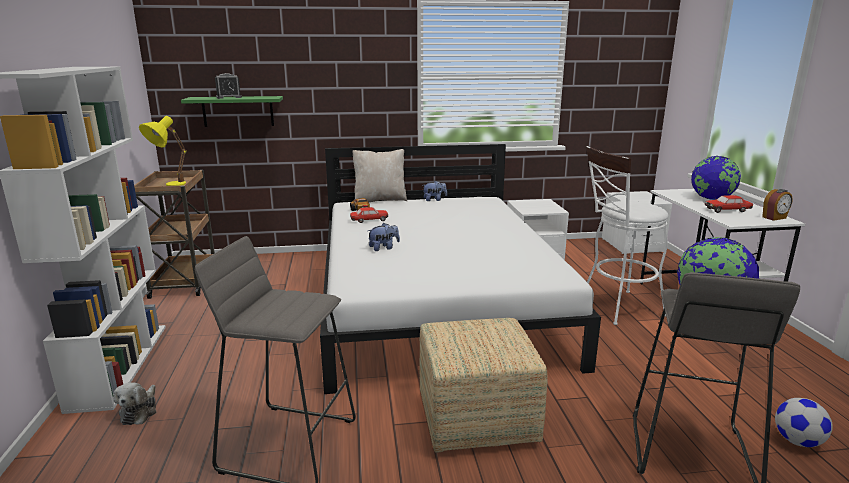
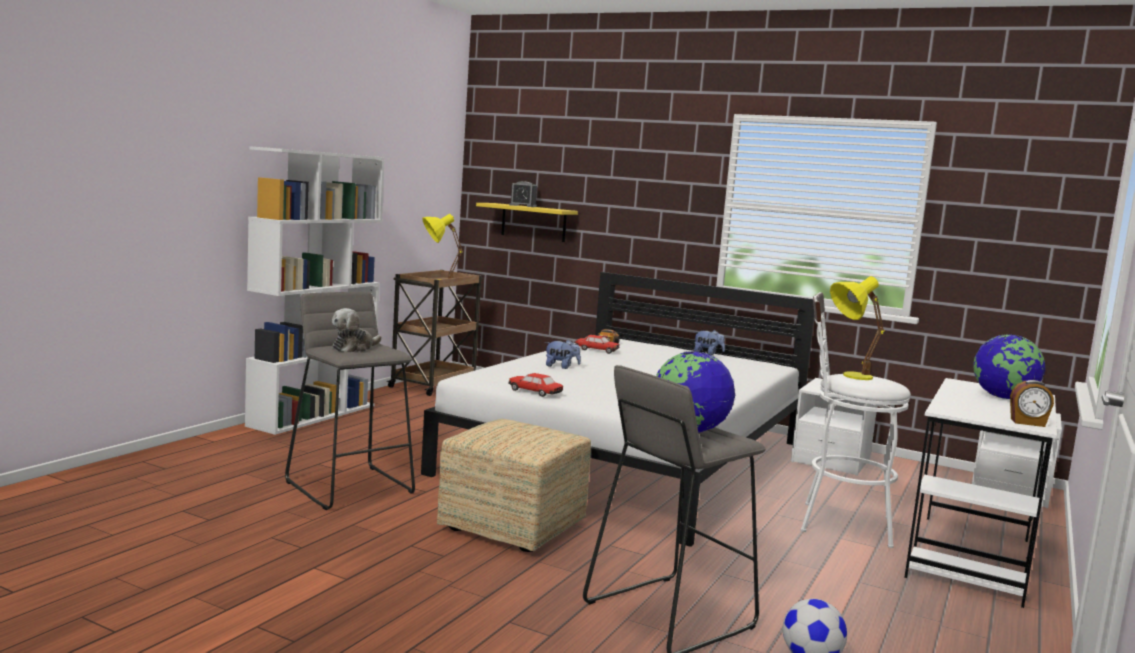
camera: 35 degrees right, 10 degrees down
plush toy [113,382,157,425] -> plush toy moved to [332,308,382,353]
green shelf [181,96,283,127] -> yellow shelf [476,203,578,242]
beige pillow [352,149,407,202] -> none
toy car [704,195,753,213] -> toy car moved to [508,373,563,397]
none -> yellow table lamp [830,276,885,380]

